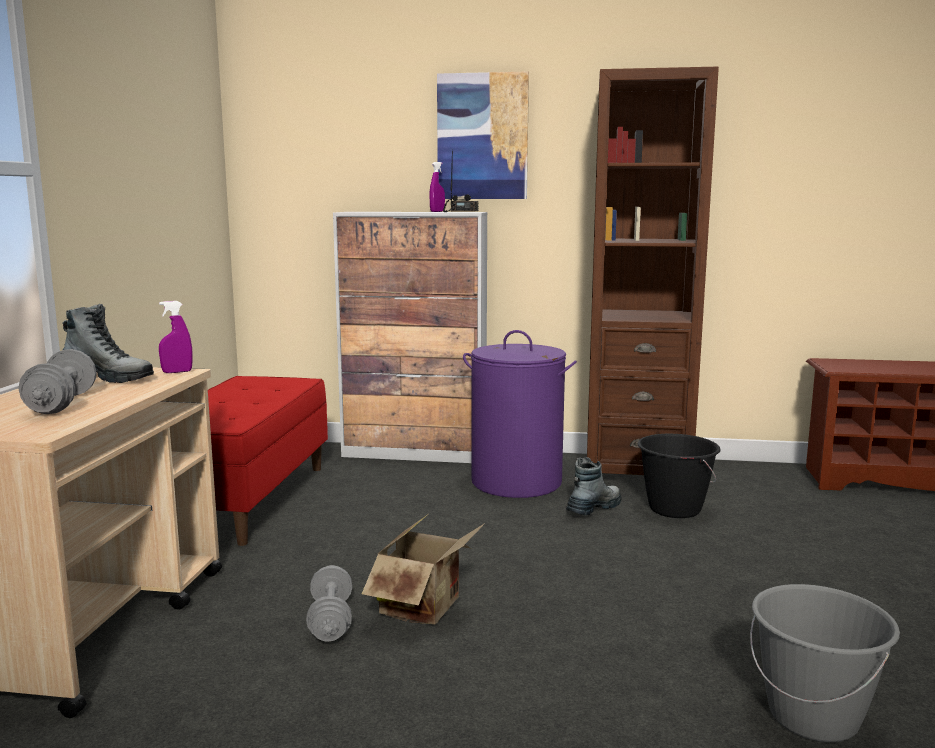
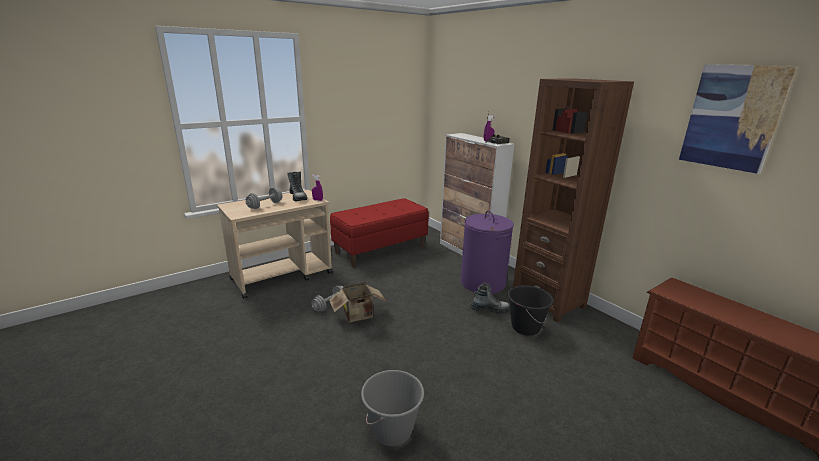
camera: 45 degrees right, 10 degrees up
picture [437,71,529,199] -> picture moved to [679,64,798,174]

